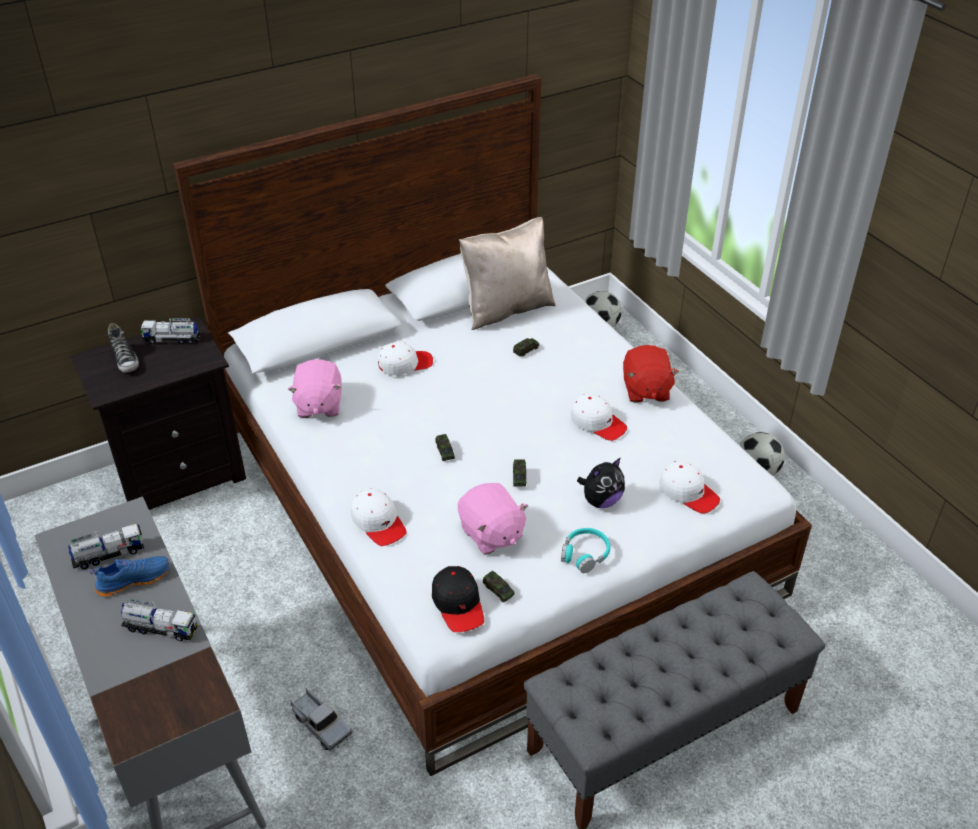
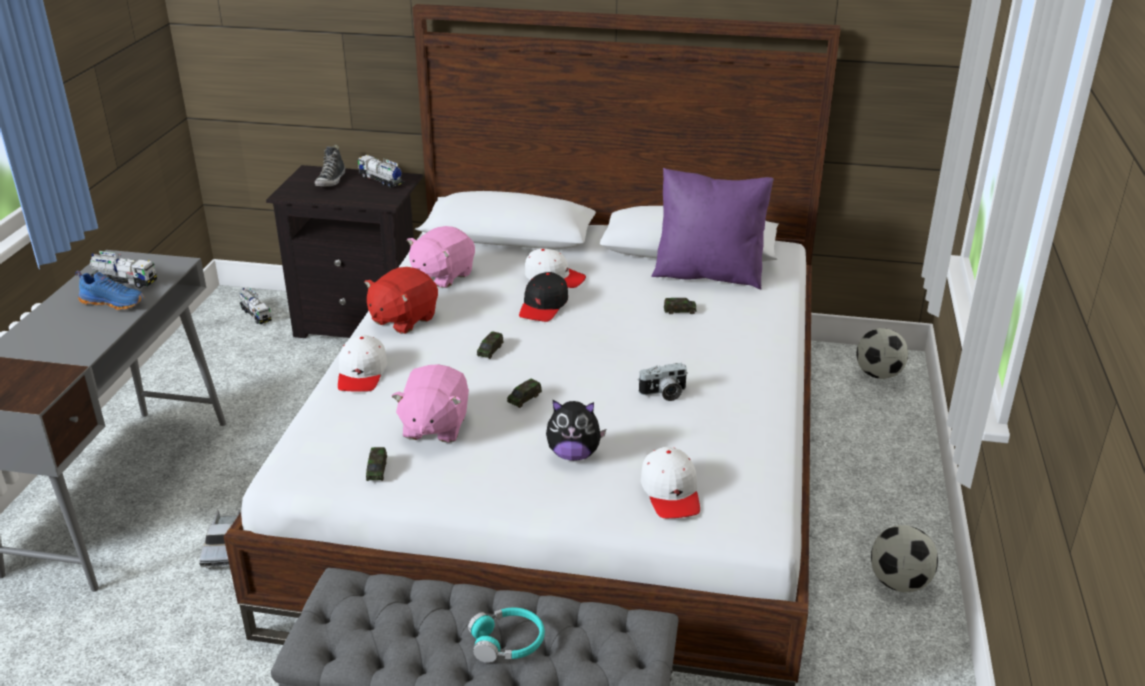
camera: 40 degrees right, 10 degrees down
toy truck [121,599,197,641] -> toy truck moved to [239,287,272,324]
black cap [432,566,484,632] -> black cap moved to [519,272,568,322]
beige pillow [459,217,556,330] -> purple pillow [651,168,774,290]
turquoise headphones [561,528,610,573] -> turquoise headphones moved to [468,608,545,663]
white cap [571,393,627,441] -> camera [638,363,688,401]
red plush toy [623,345,679,403] -> red plush toy moved to [364,267,438,334]

